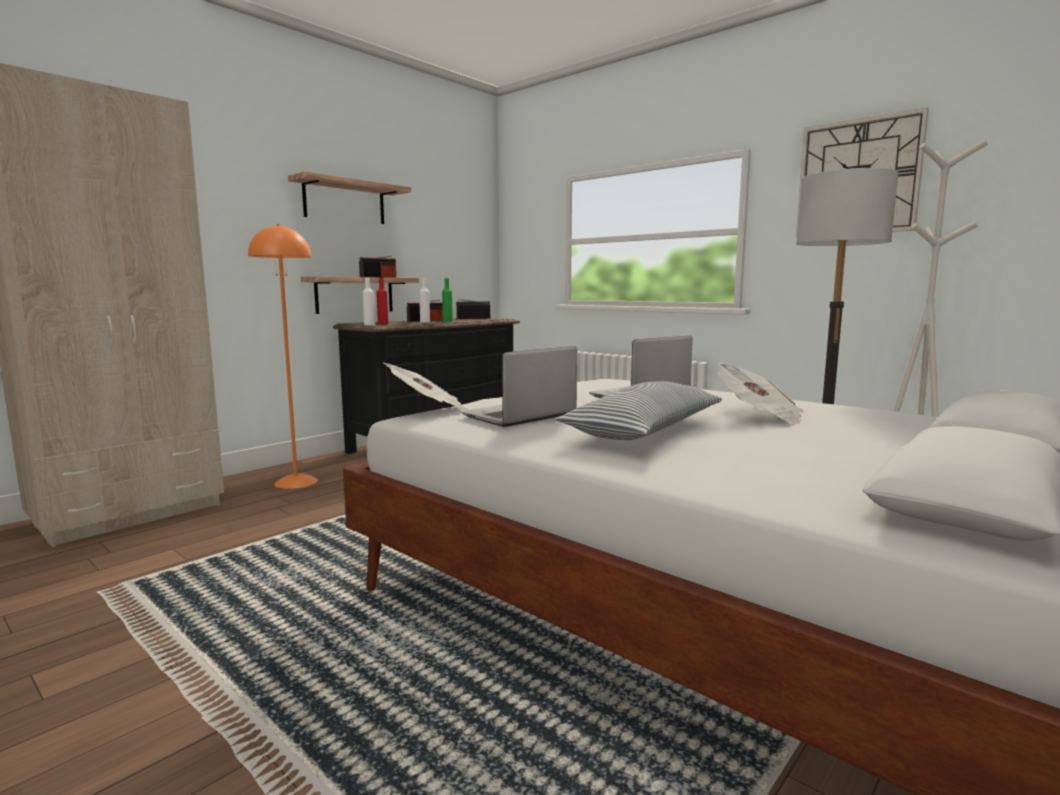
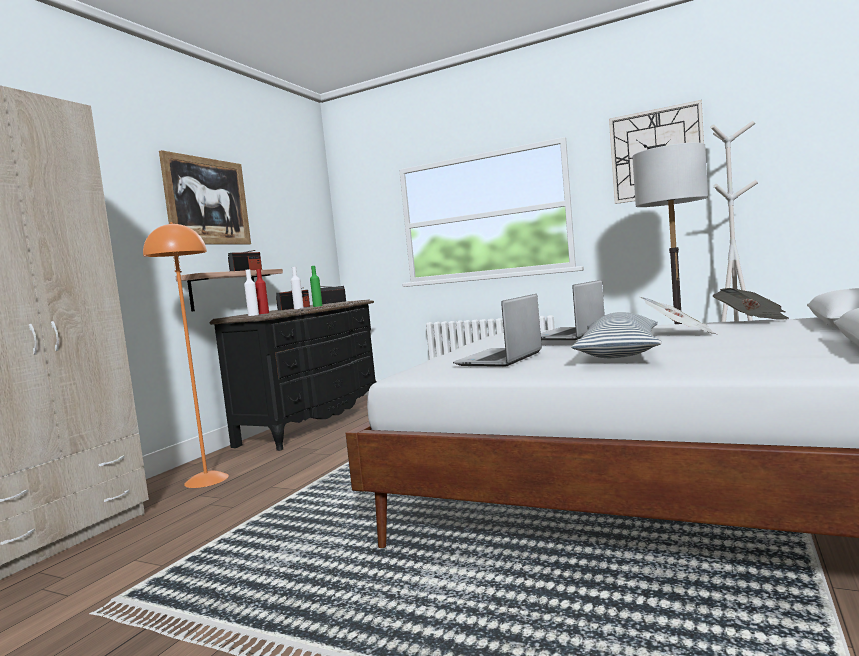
camera: 15 degrees left, 5 degrees down
shelf [288,171,411,224] -> picture [159,150,251,245]
newspaper [384,363,468,410] -> newspaper moved to [713,288,789,320]

